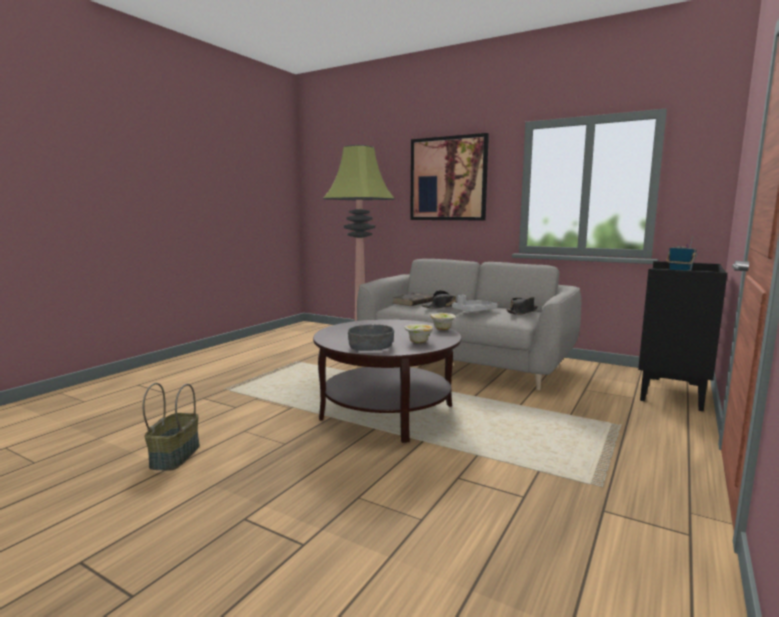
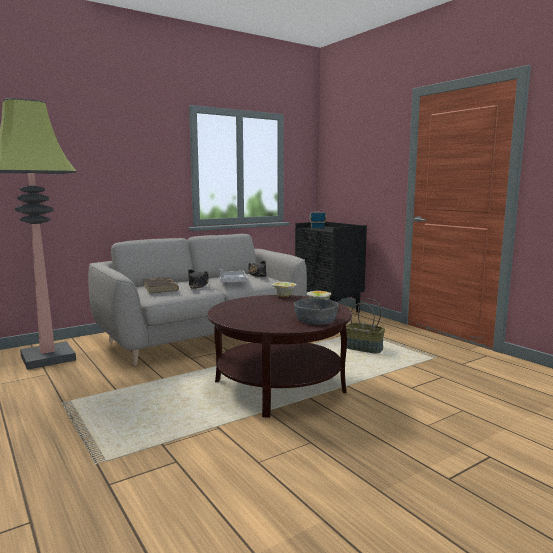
camera: 65 degrees left, 0 degrees up
basket [143,383,200,471] -> basket moved to [346,299,385,353]
picture [410,133,489,220] -> none

